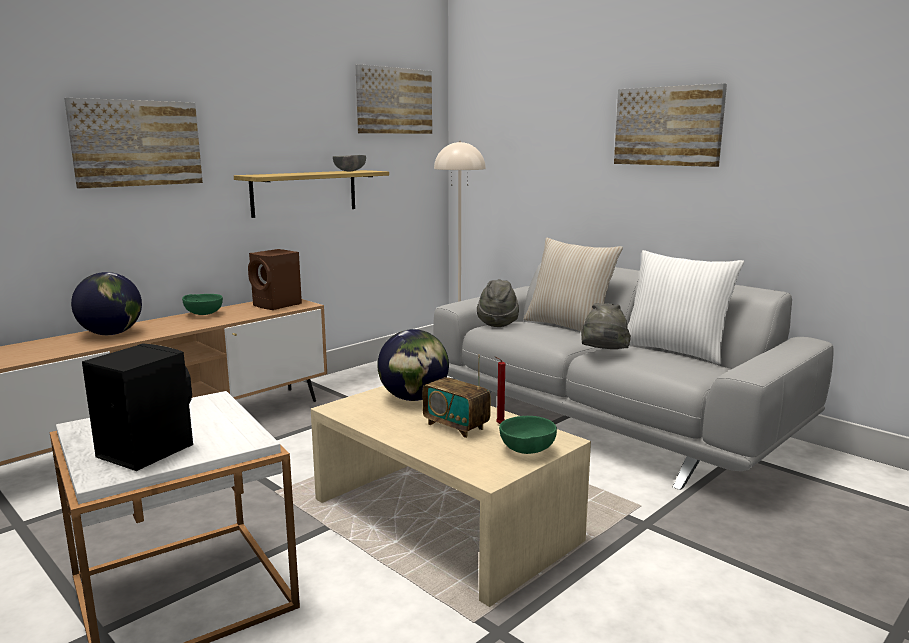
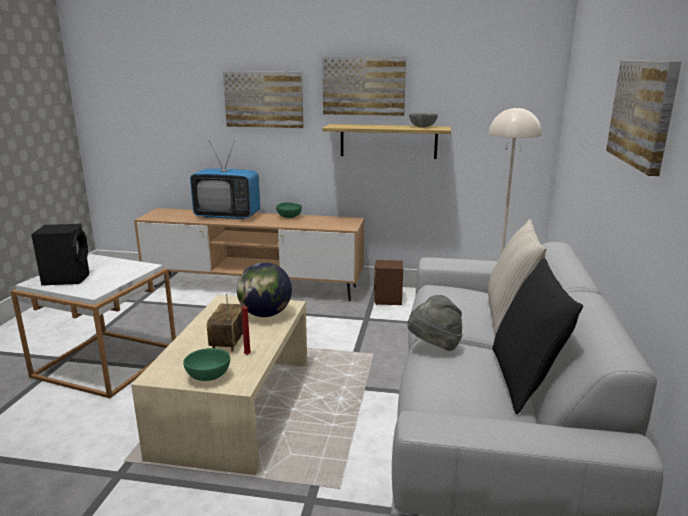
camera: 55 degrees right, 5 degrees up
globe [71,272,142,335] -> television [190,140,260,220]
brown speaker [248,249,302,310] -> brown speaker moved to [374,260,403,305]
picture [356,64,432,134] -> picture moved to [322,57,406,116]
grey hat [477,279,519,327] -> none
white pillow [628,250,744,365] -> black pillow [492,258,583,414]

